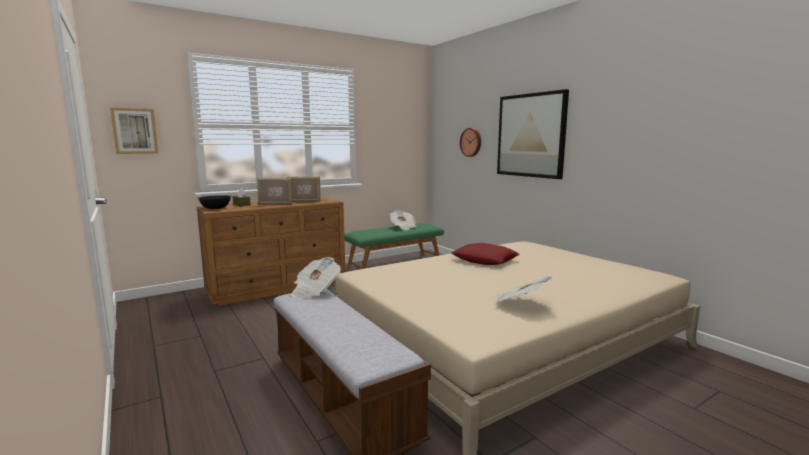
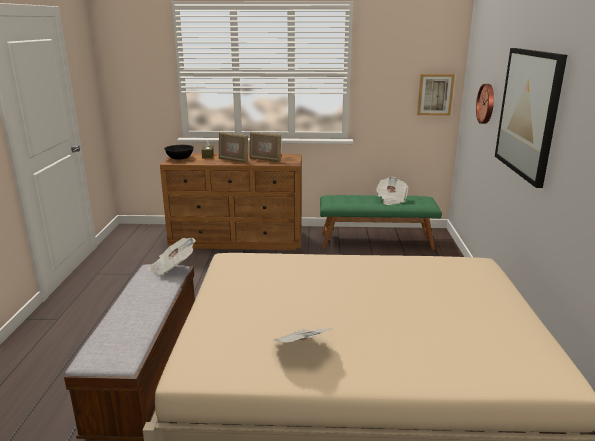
camera: 35 degrees right, 10 degrees up
picture [110,108,158,154] -> picture moved to [417,74,455,115]
red pillow [452,243,520,265] -> none

